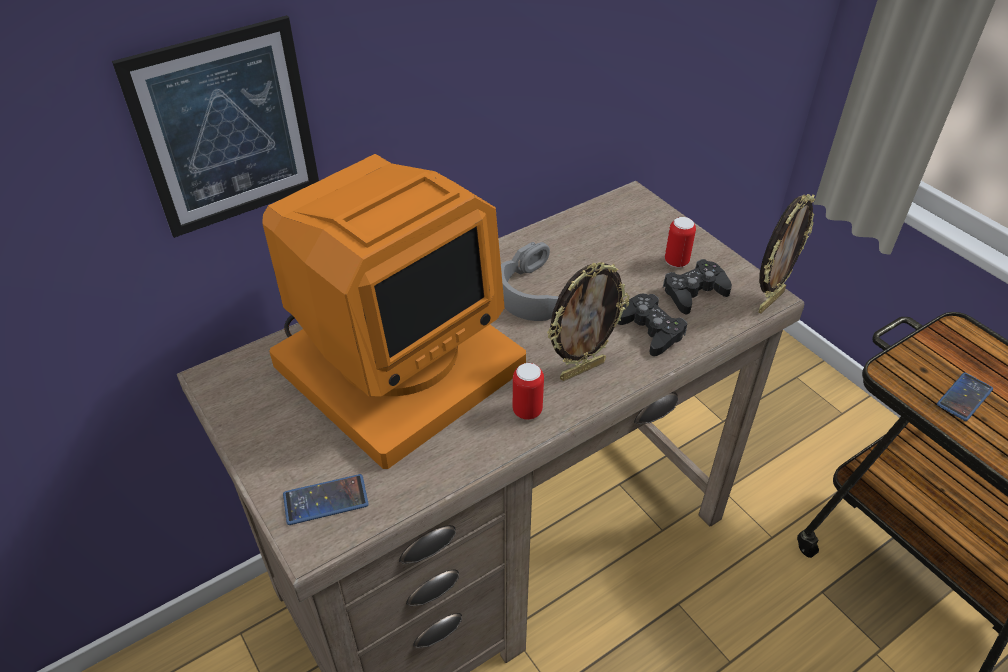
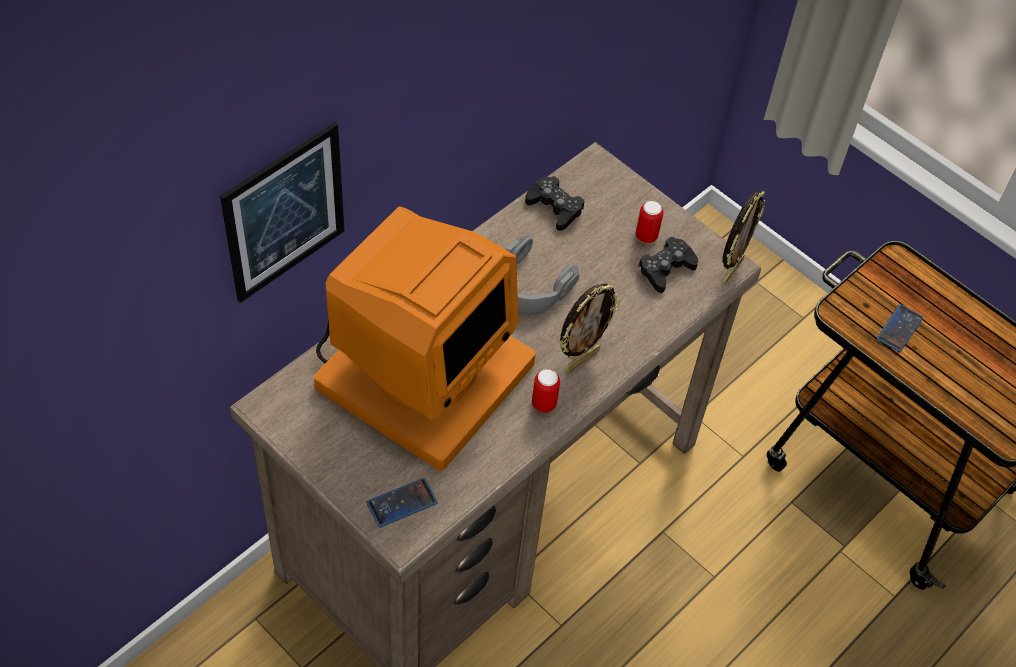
camera: 15 degrees left, 10 degrees up
black game controller [618,294,687,356] -> black game controller moved to [525,176,585,231]

